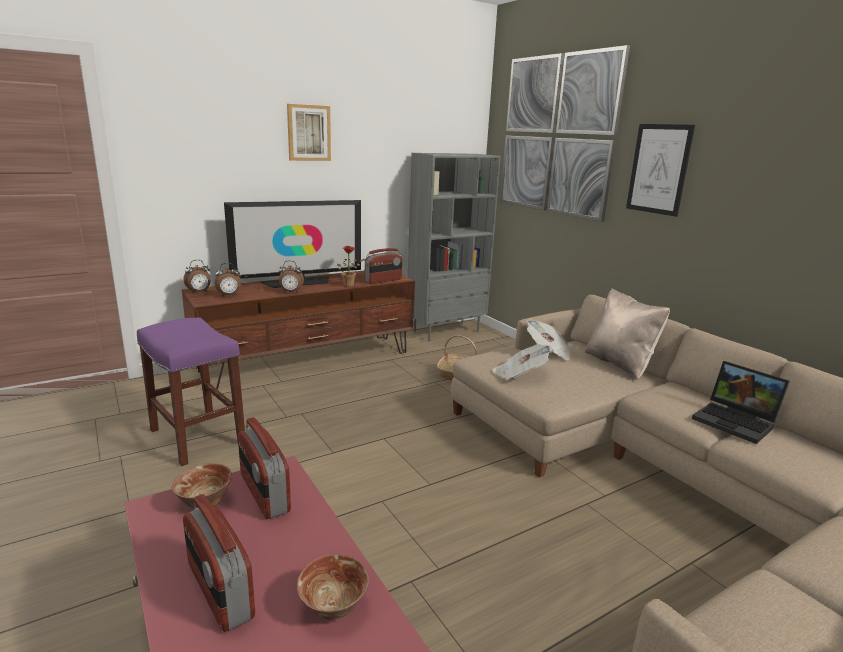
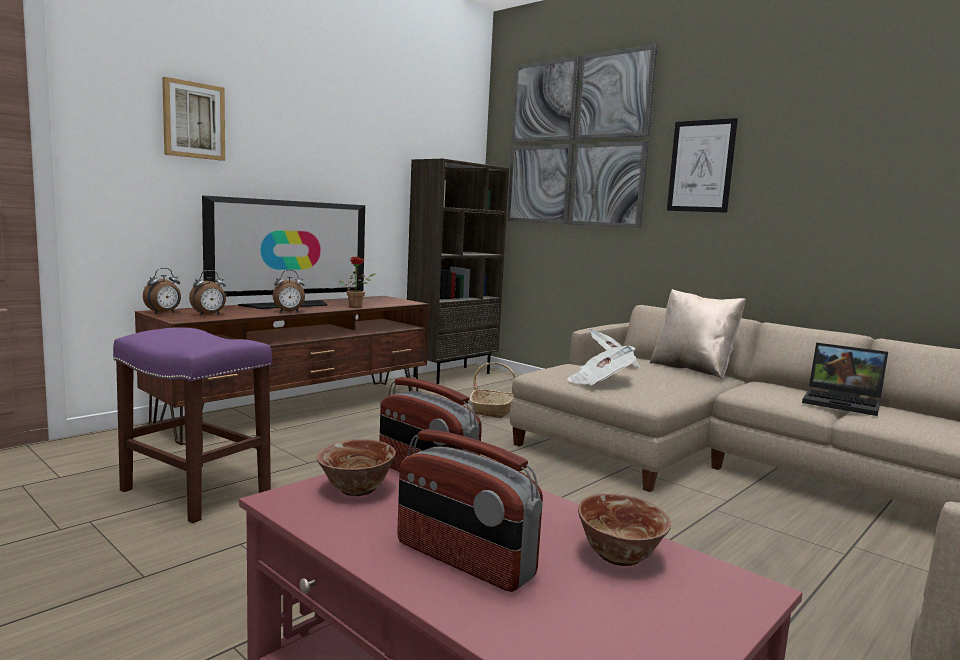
camera: 15 degrees left, 10 degrees down
picture [287,104,331,161] -> picture moved to [162,77,225,161]
radio [365,248,402,284] -> none
grey bookcase [408,153,501,341] -> brown bookcase [407,159,509,384]

